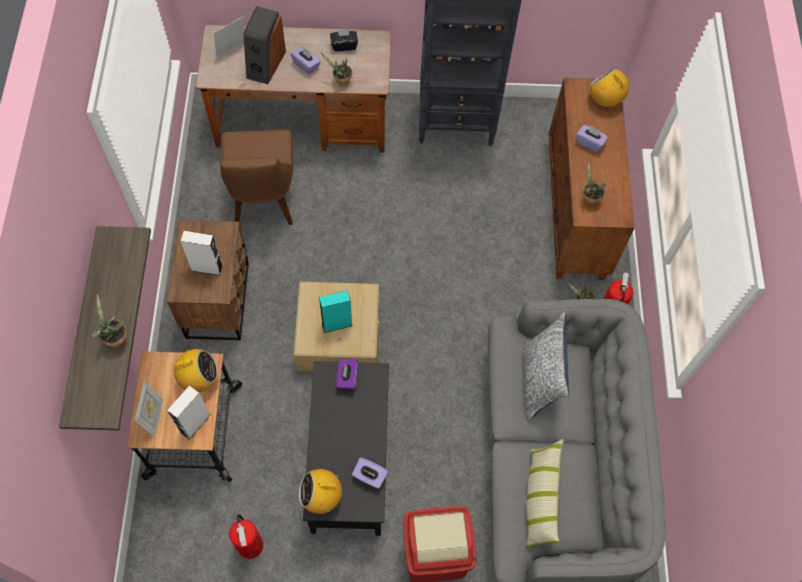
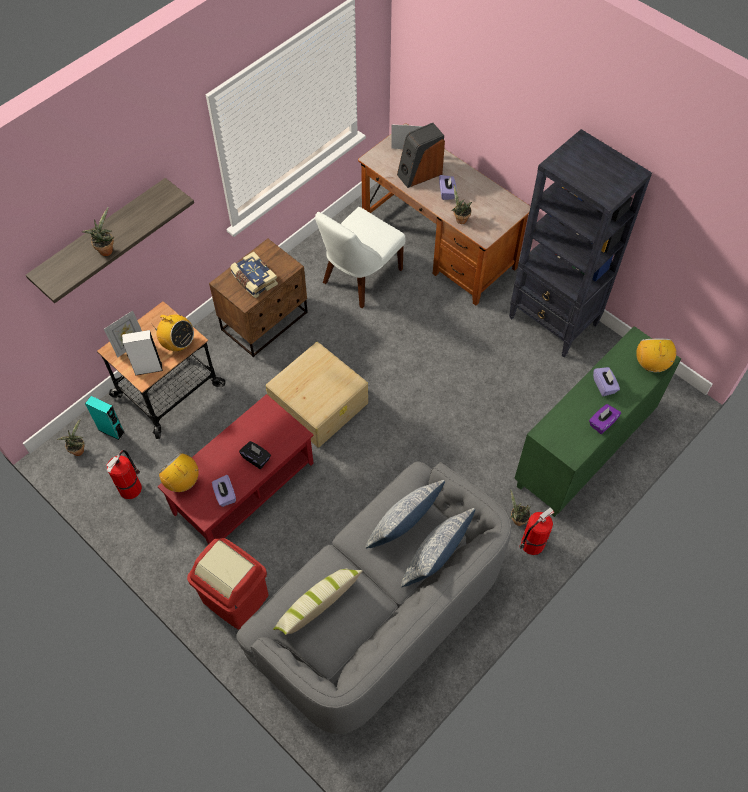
camera: 45 degrees right, 5 degrees down
white speaker [181,231,223,276] -> book [230,252,278,298]
brown chair [220,130,293,225] -> white chair [315,207,405,308]
black coffee table [303,361,389,536] -> red coffee table [158,394,314,545]
turquoise speaker [319,290,352,333] -> turquoise speaker moved to [85,396,125,440]
black tissue box [330,29,358,51] -> black tissue box moved to [239,441,271,469]
purple tissue box [336,359,358,390] -> purple tissue box moved to [589,404,621,434]
brown cabinet [549,78,635,280] -> green cabinet [514,326,681,517]
potted plant [582,161,607,206] -> potted plant moved to [57,418,85,456]
none -> pillow [401,508,475,587]

